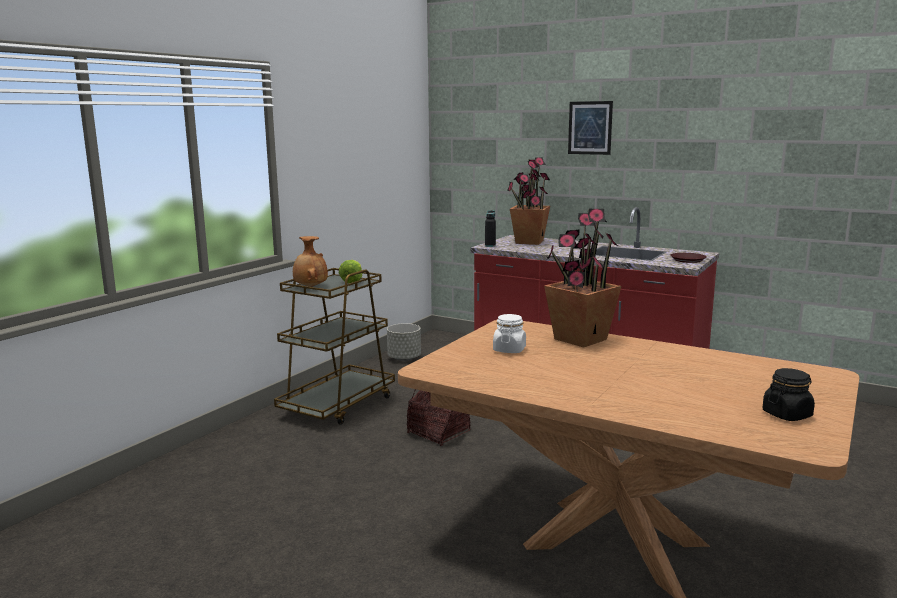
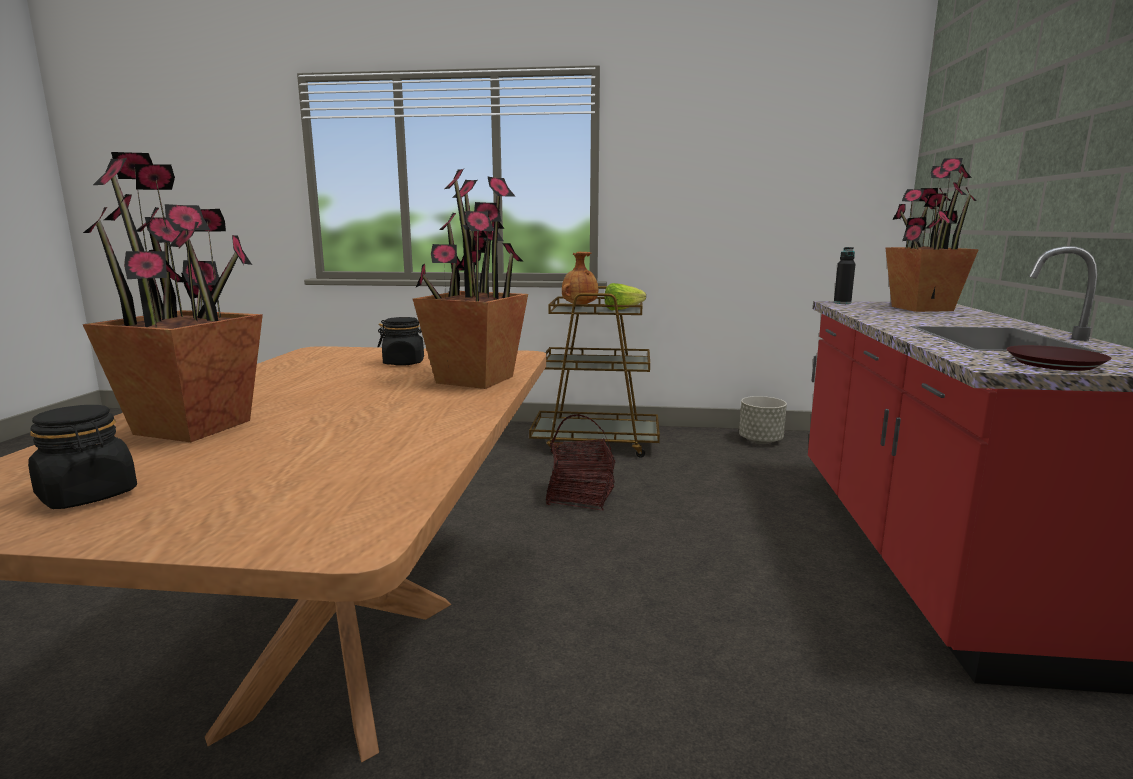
camera: 65 degrees right, 0 degrees up
white jar [493,314,526,353] -> black jar [377,317,424,366]
picture [568,101,613,155] -> none
none -> potted plant [82,152,263,442]

